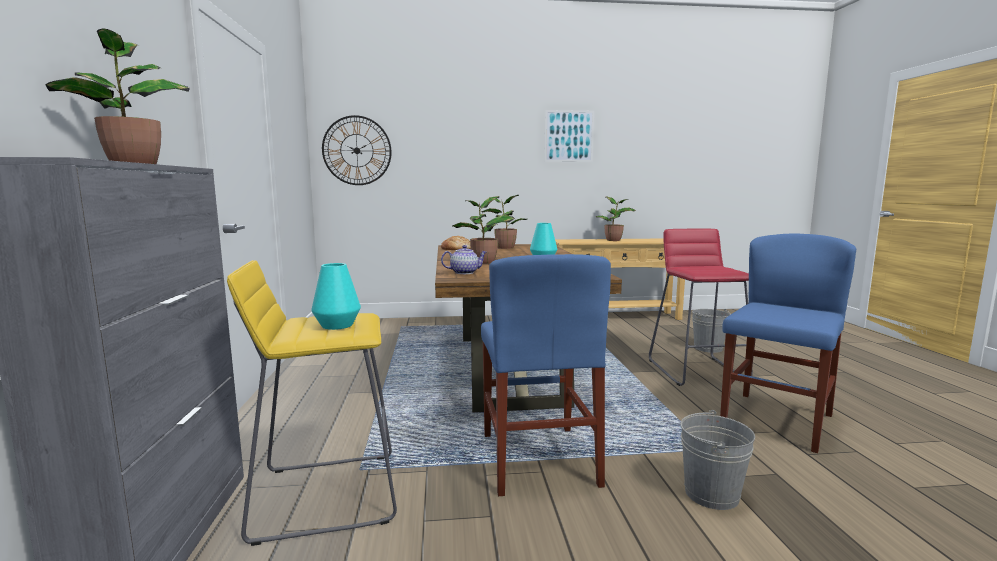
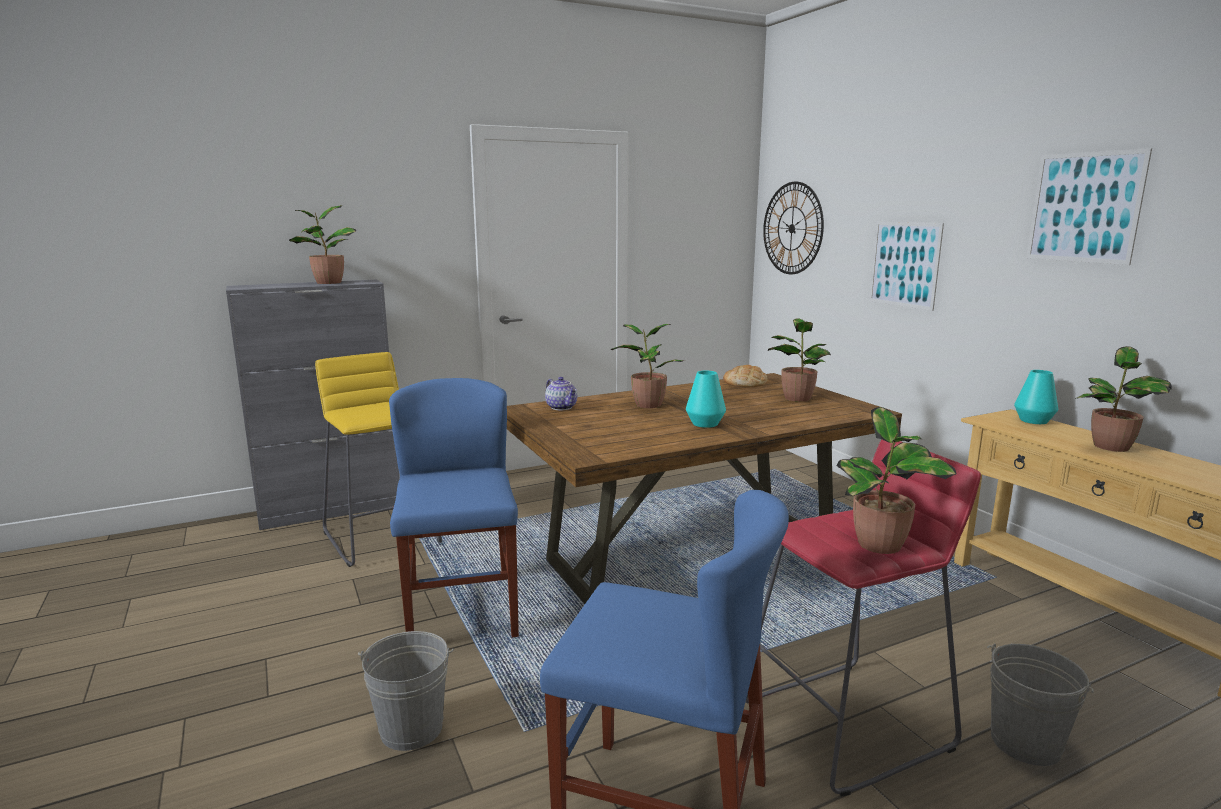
camera: 70 degrees right, 5 degrees up
turquoise vase [311,263,361,330] -> turquoise vase moved to [1014,370,1058,424]
blue chair [481,254,611,496] -> blue chair turned 105 degrees clockwise [389,378,519,638]
none -> potted plant [837,407,956,554]
none -> picture [869,222,944,311]

